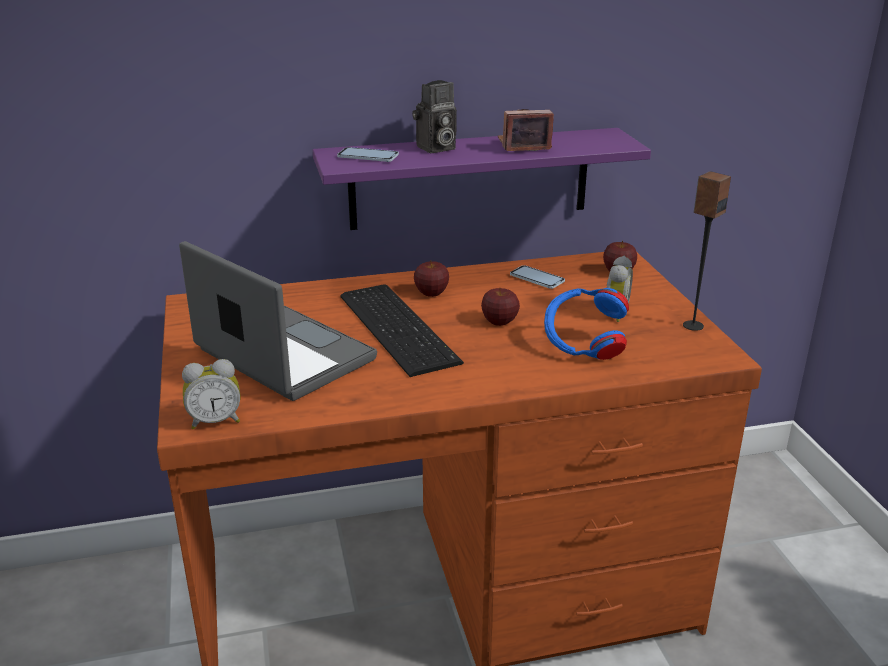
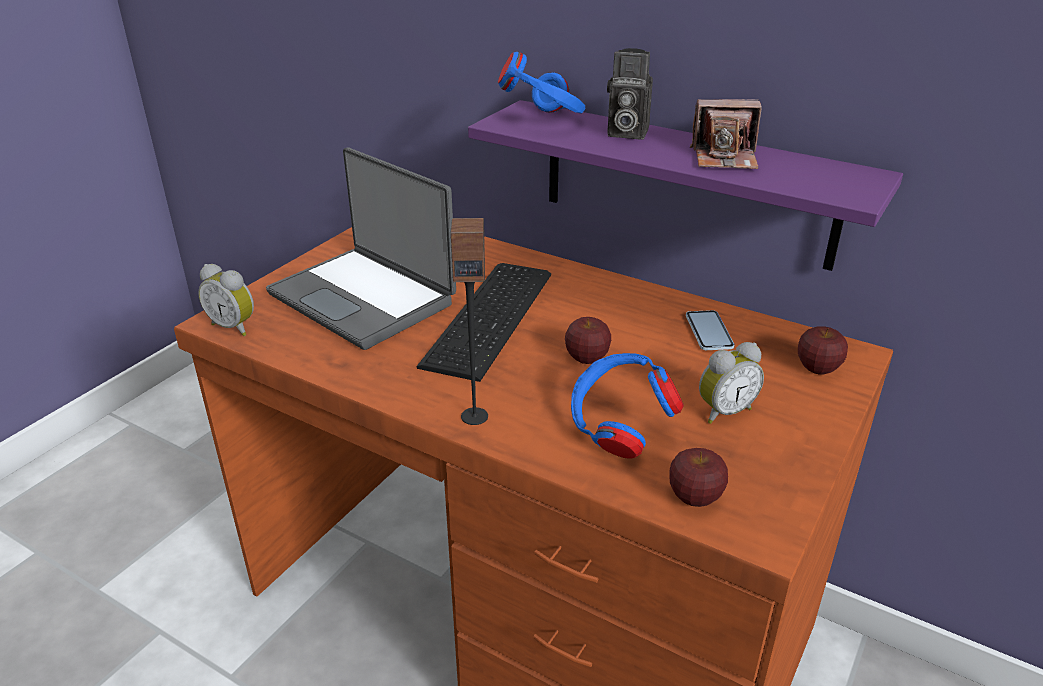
camera: 45 degrees right, 5 degrees up
laptop [179,241,377,401] -> laptop turned 135 degrees clockwise [266,147,456,350]
phone [337,147,399,162] -> blue headphones [498,52,585,114]
apple [414,260,449,297] -> apple moved to [669,448,728,507]
camera [498,109,554,151] -> camera turned 150 degrees clockwise [690,99,761,169]
speaker [683,171,731,331] -> speaker moved to [451,218,488,425]

